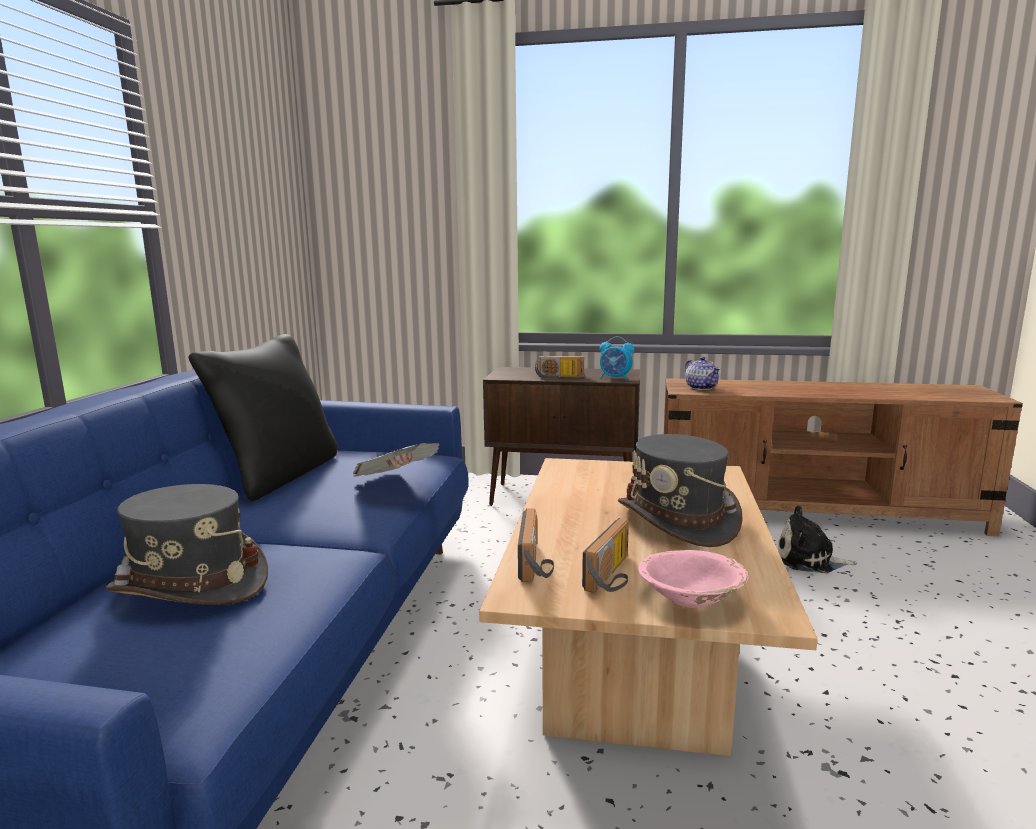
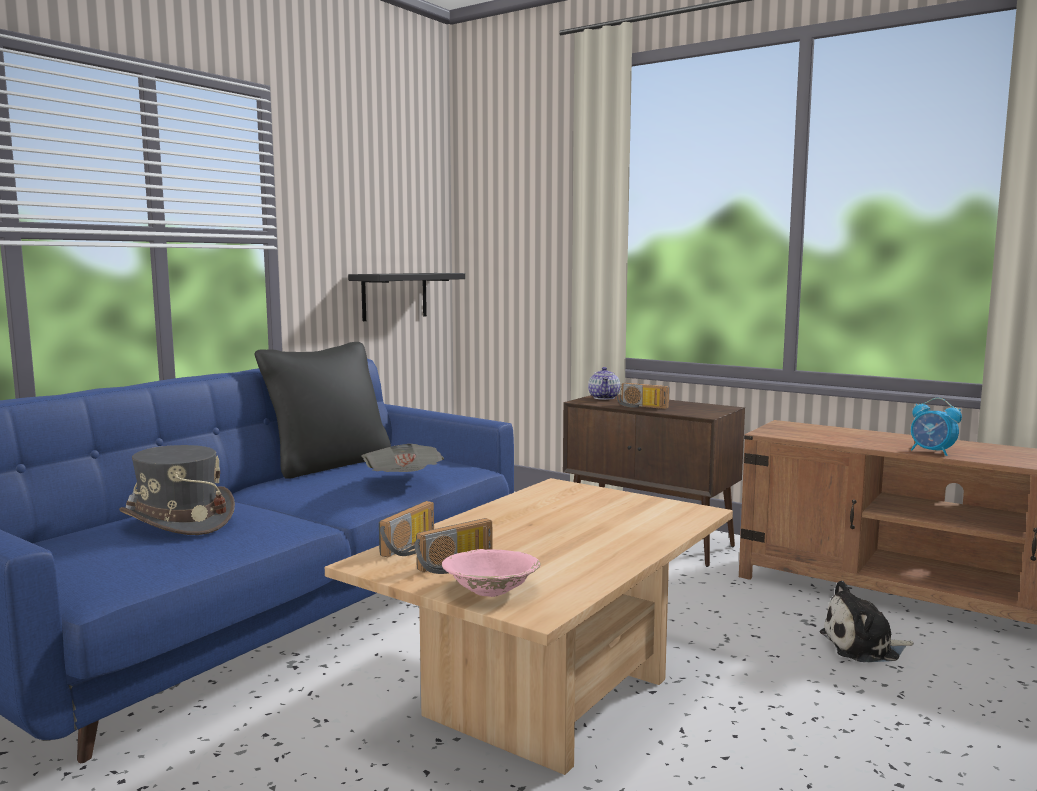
camera: 25 degrees right, 5 degrees down
alarm clock [600,336,634,380] -> alarm clock moved to [911,398,962,456]
grey hat [618,434,743,547] -> none
teapot [685,357,721,390] -> teapot moved to [588,367,620,400]
plush toy [778,506,857,573] -> plush toy turned 45 degrees counterclockwise [820,581,914,662]
none -> black shelf [348,273,465,321]

